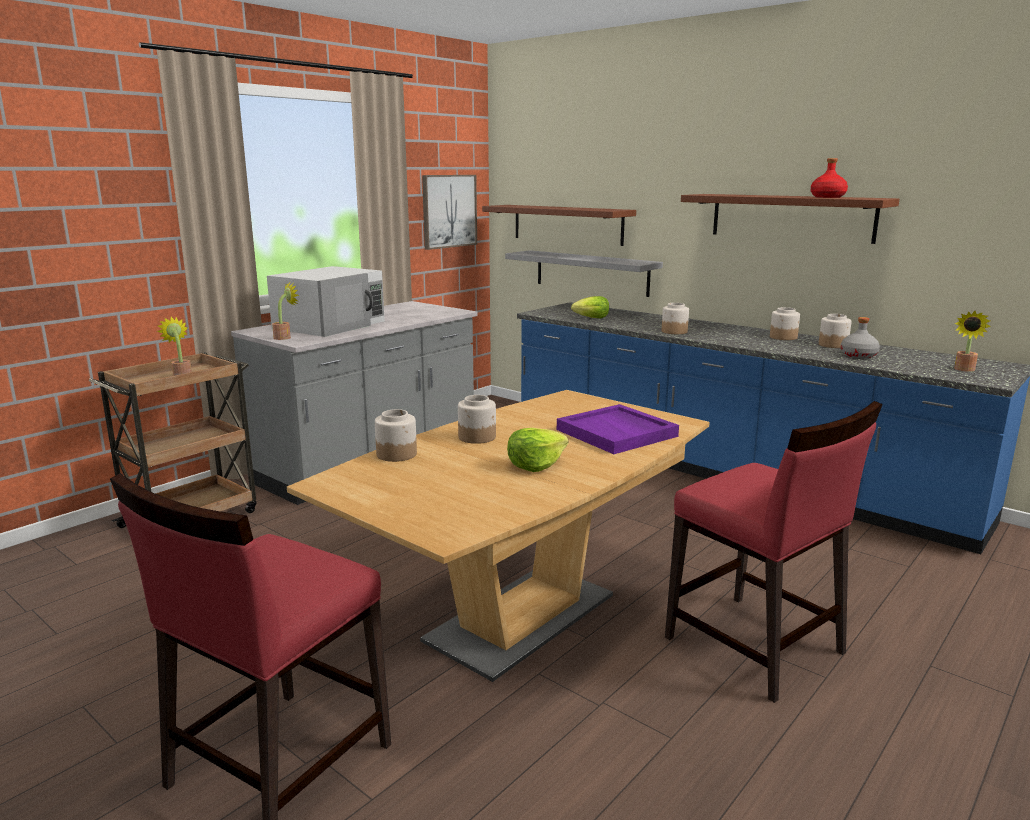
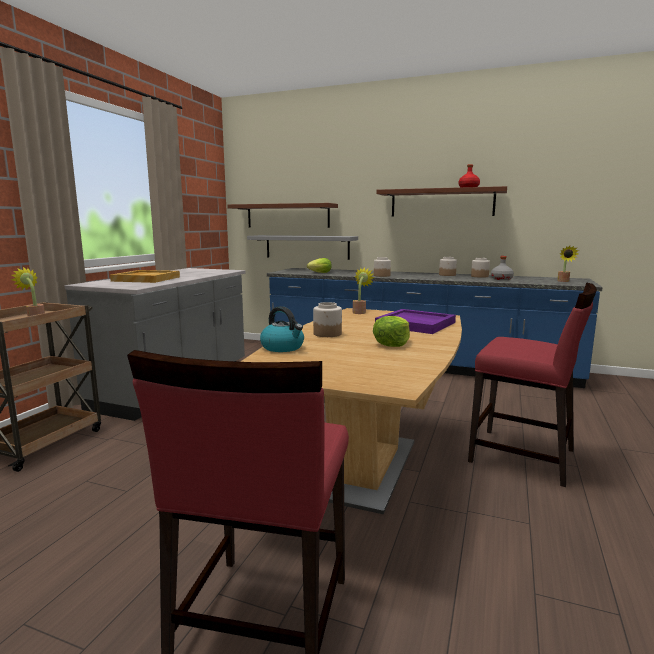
camera: 20 degrees left, 5 degrees down
white microwave [267,266,385,337] -> beige tray [110,270,180,283]
potted plant [272,281,299,340] -> potted plant moved to [353,267,374,314]
jar [375,409,417,462] -> kettle [260,306,304,352]
picture [422,175,477,250] -> none

